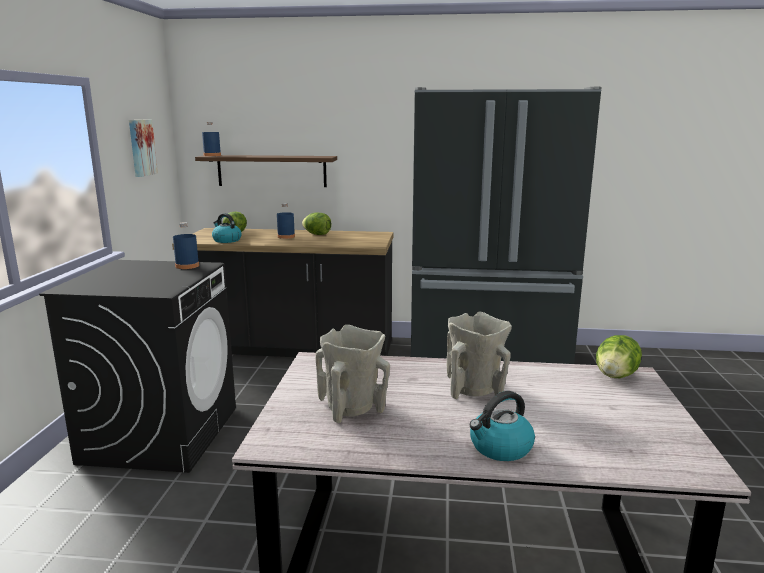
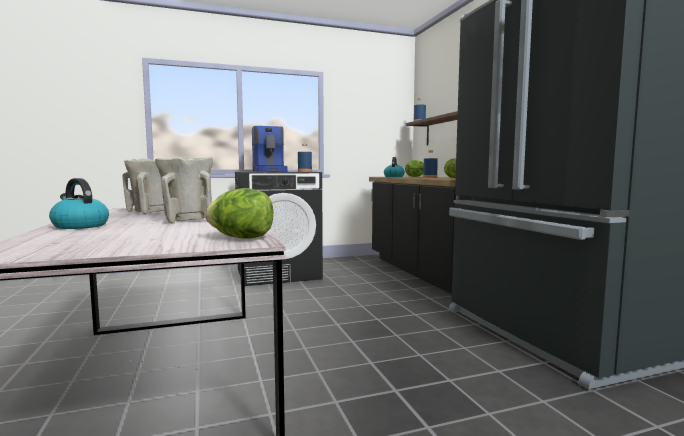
camera: 65 degrees right, 10 degrees down
picture [129,119,158,177] -> none
none -> coffee machine [252,126,287,172]

